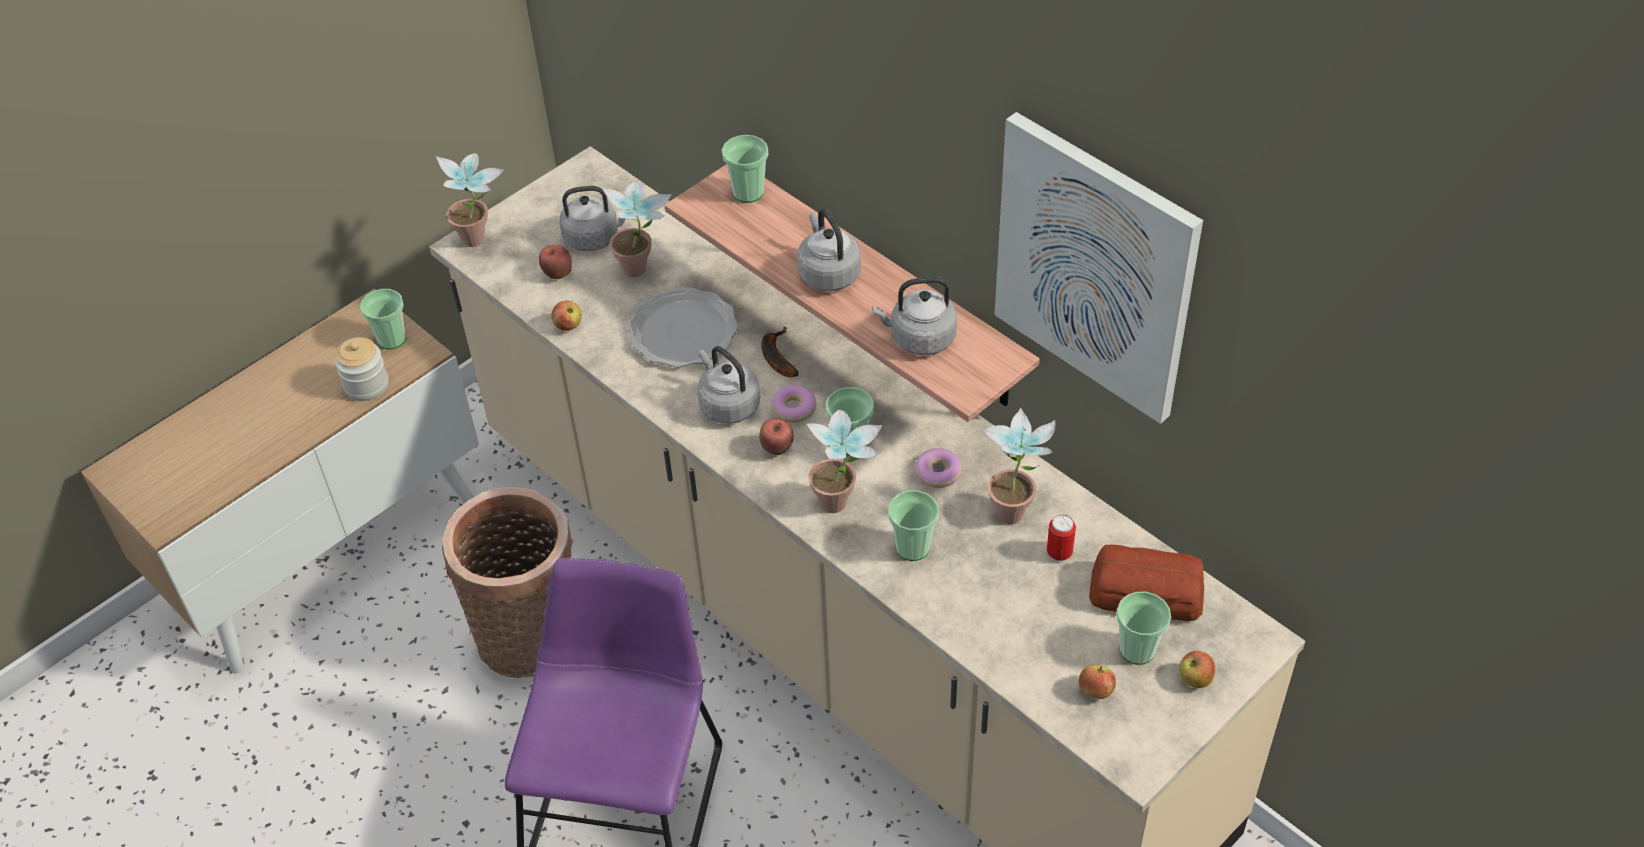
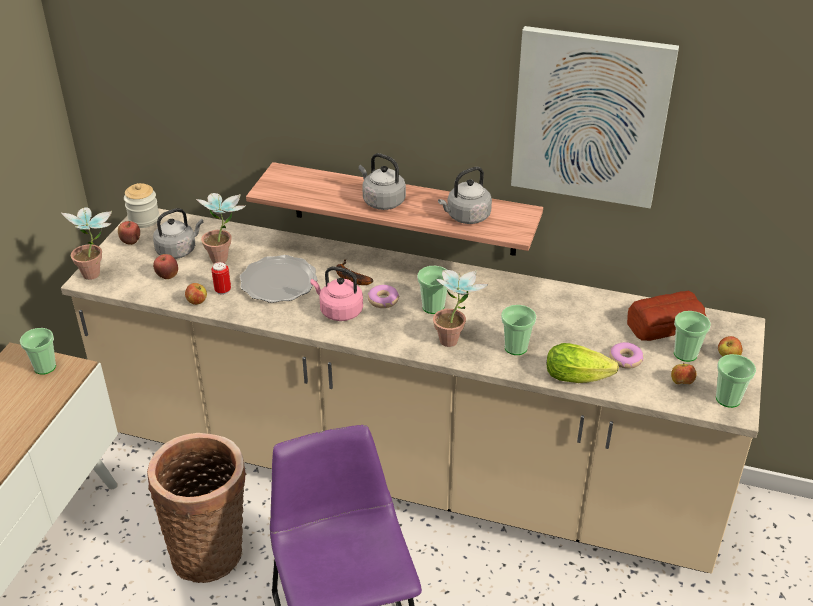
camera: 30 degrees left, 10 degrees down
jar [334,337,388,401] -> jar moved to [124,183,160,228]
grey kettle [697,346,760,424] -> pink kettle [311,266,363,321]
cup [722,135,768,203] -> cup moved to [716,354,756,408]
apple [759,419,794,455] -> apple moved to [118,221,140,245]
donut [915,448,962,488] -> donut moved to [609,342,643,369]
potted plant [983,408,1055,524] -> none
can [1047,515,1076,562] -> can moved to [211,262,231,295]
none -> lettuce [547,343,619,383]

